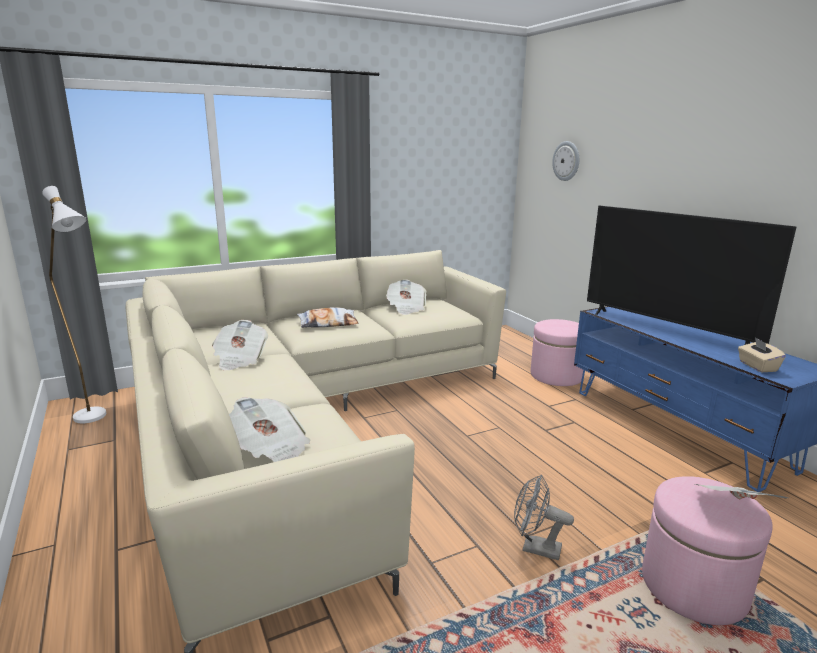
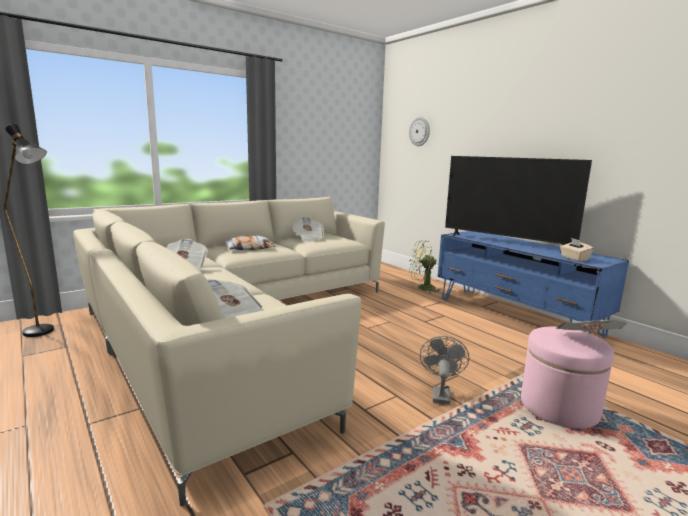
camera: 10 degrees left, 5 degrees down
white floor lamp [42,186,106,423] -> black floor lamp [4,124,54,337]
grey fan [514,475,574,560] -> grey fan turned 90 degrees clockwise [420,336,469,405]
pink ottoman [531,319,583,386] -> green fan [409,240,443,294]

